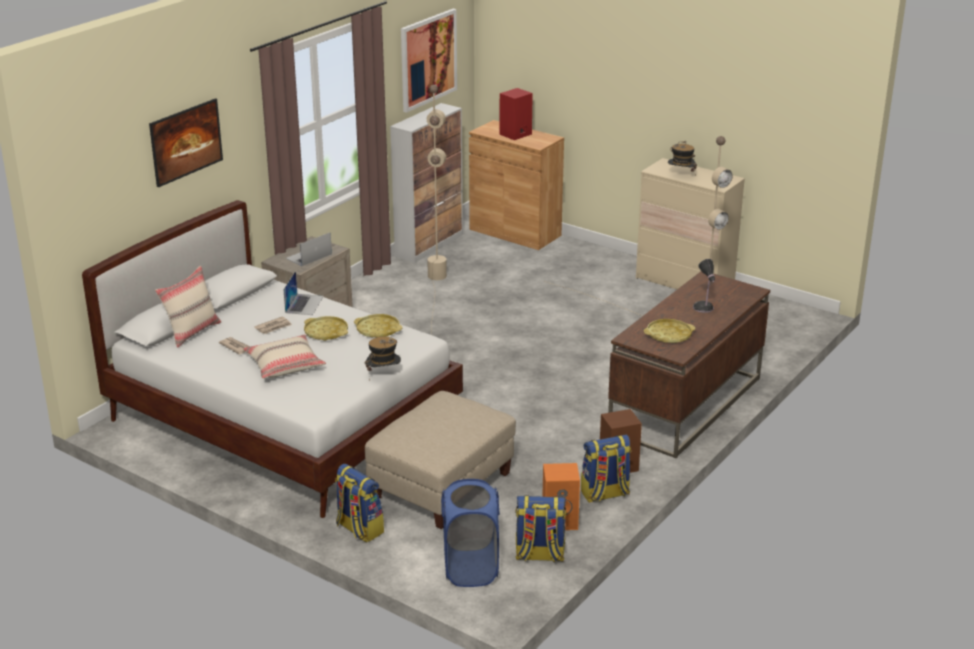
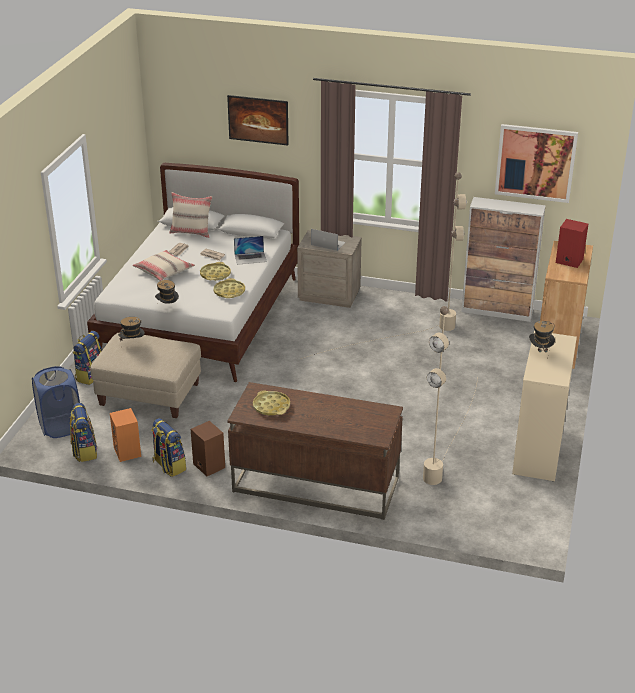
camera: 70 degrees right, 5 degrees up
table lamp [693,259,715,313] -> none
none -> hat [118,317,145,341]

